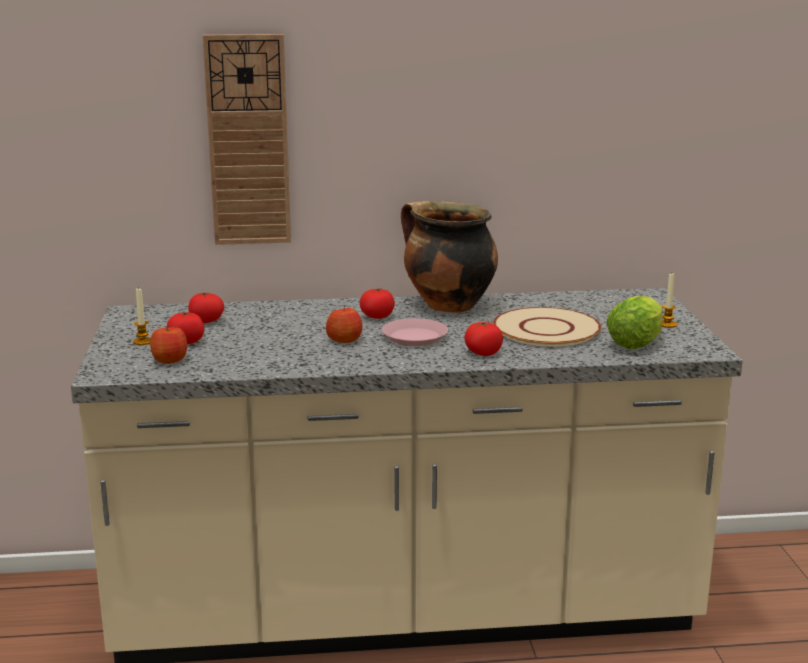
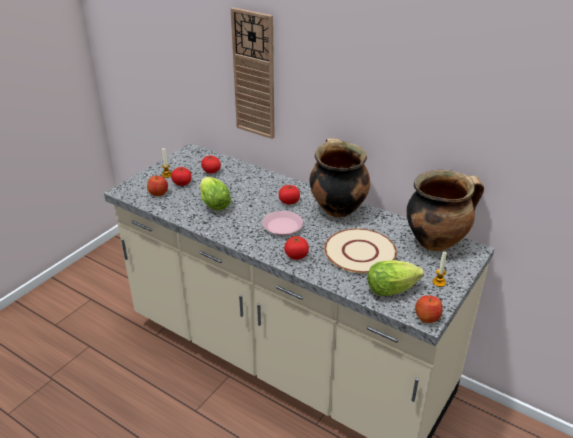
camera: 40 degrees right, 15 degrees up
apple [326,305,363,343] -> apple moved to [415,295,443,323]
none -> lettuce [200,177,231,210]
none -> cooking pot [407,170,484,251]

